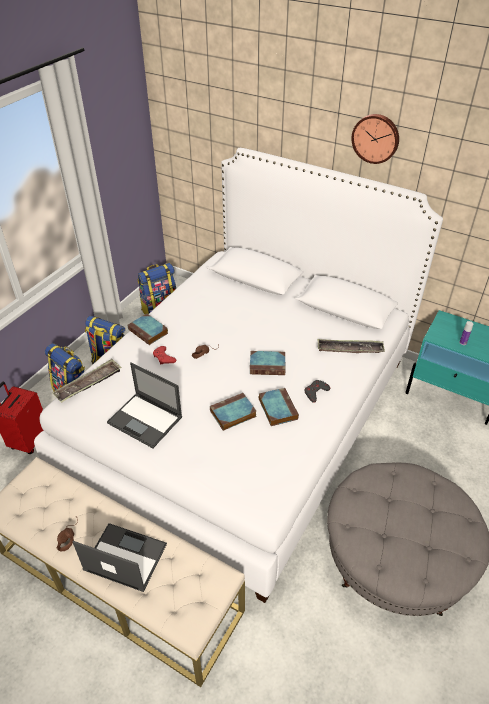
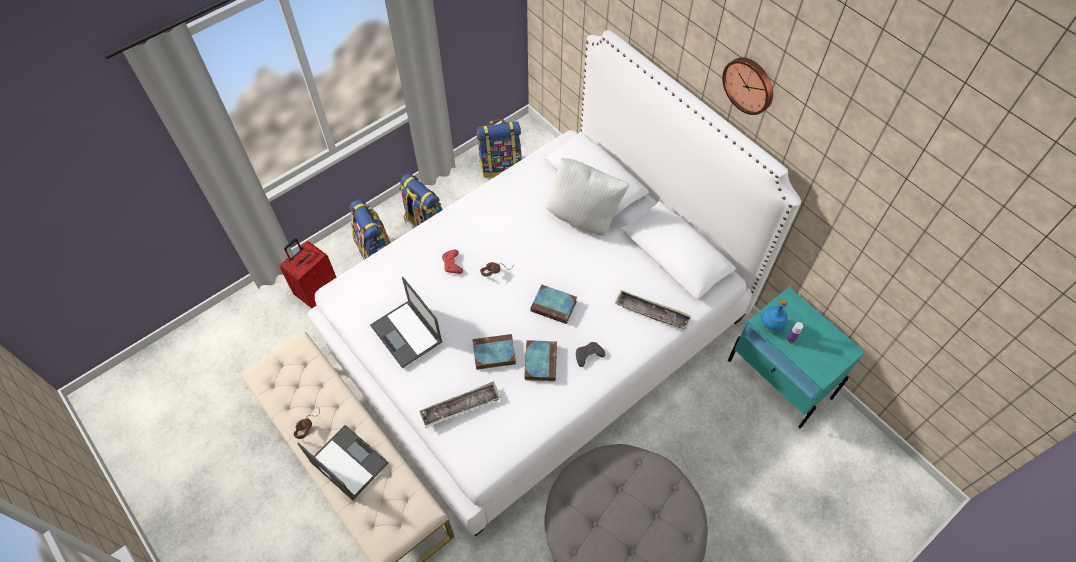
camera: 20 degrees right, 15 degrees up
tray [53,359,122,403] -> tray moved to [419,381,501,428]
book [127,314,168,345] -> none
none -> white pillow [546,158,630,236]
none -> blue bottle [761,299,788,332]

